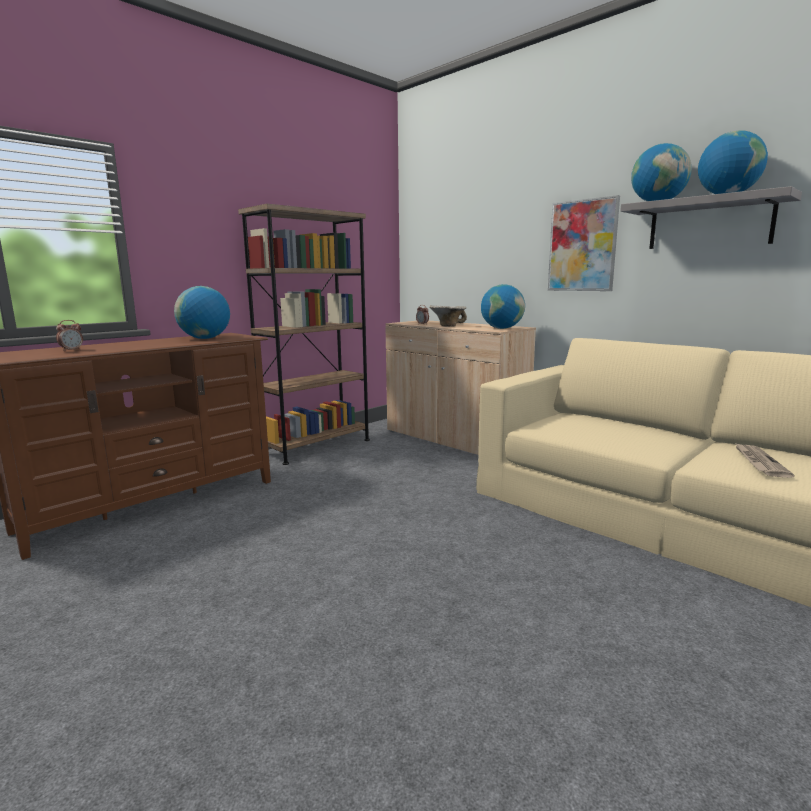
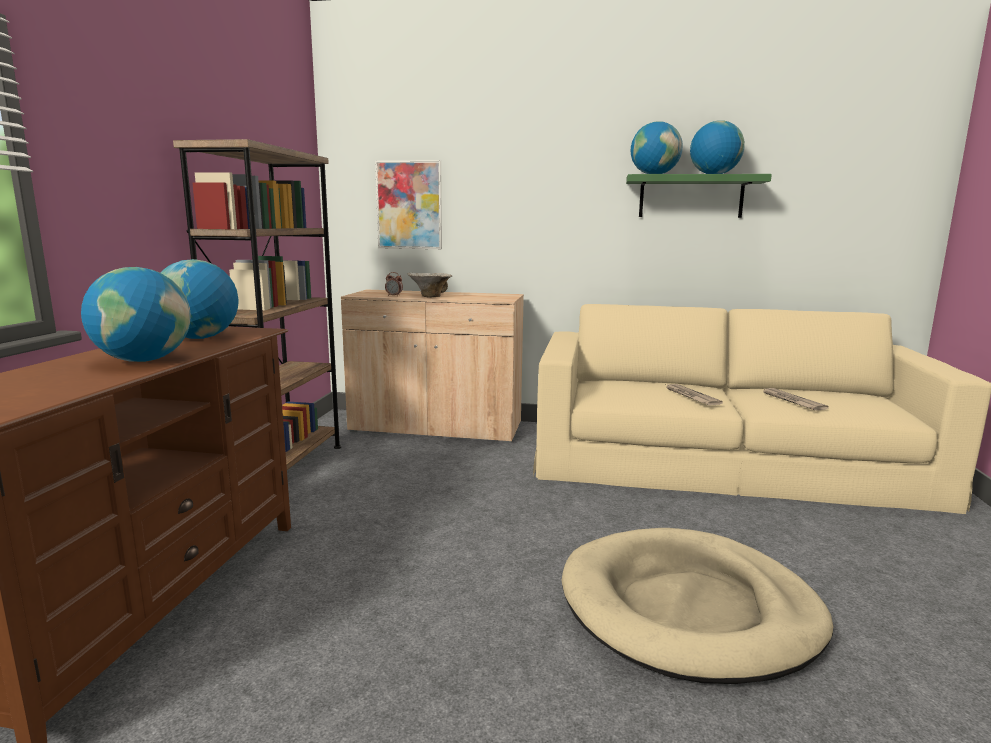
camera: 35 degrees left, 0 degrees up
alarm clock [56,320,83,352] -> none
globe [481,284,525,329] -> globe moved to [81,267,191,362]
picture [548,195,620,291] -> picture moved to [375,160,442,249]
grey shelf [620,186,802,249] -> green shelf [626,174,772,218]
none -> beige dog bed [562,528,833,684]
none -> newspaper [664,383,723,406]

